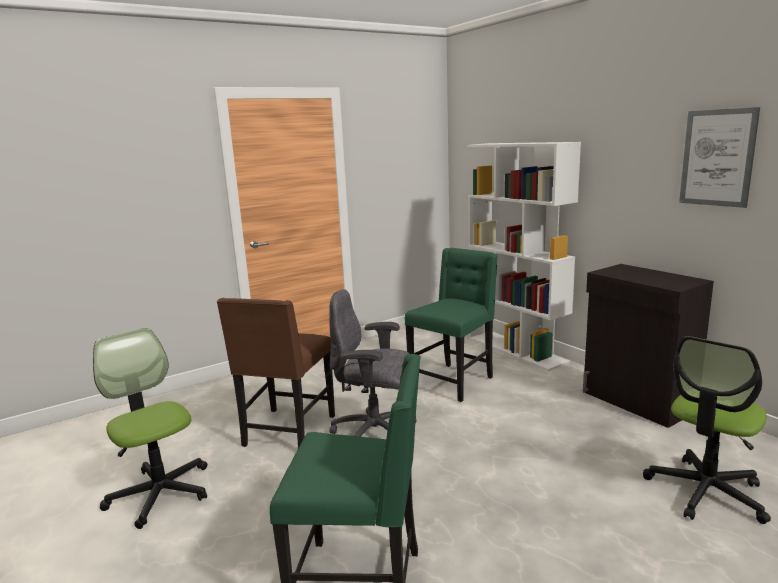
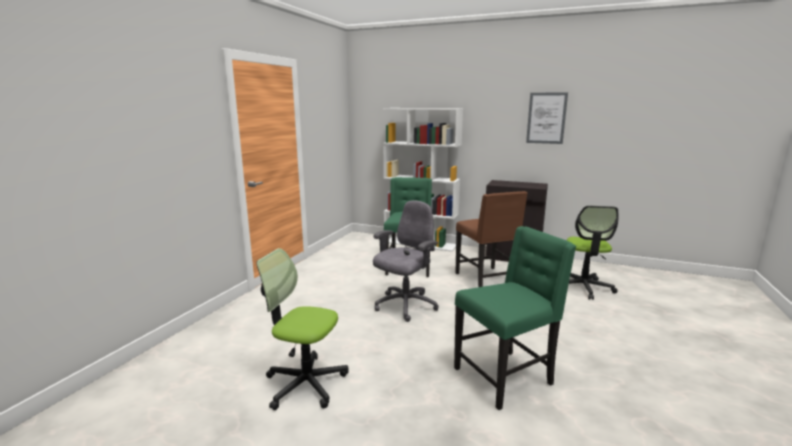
camera: 35 degrees left, 0 degrees up
brown chair [217,298,335,448] -> brown chair moved to [456,191,527,287]
grey office chair [329,289,417,437] -> grey office chair turned 150 degrees clockwise [373,201,439,322]

